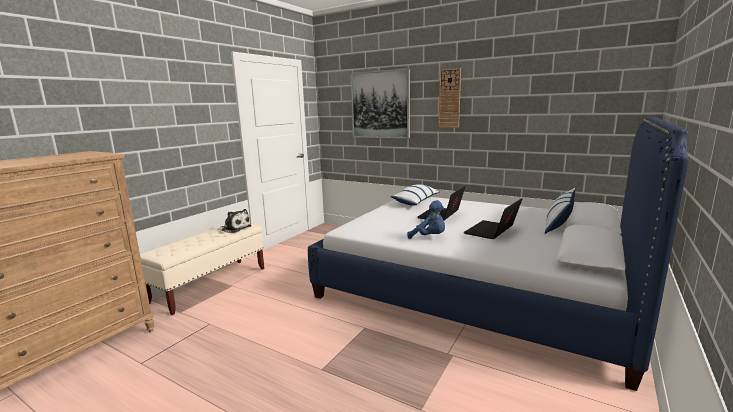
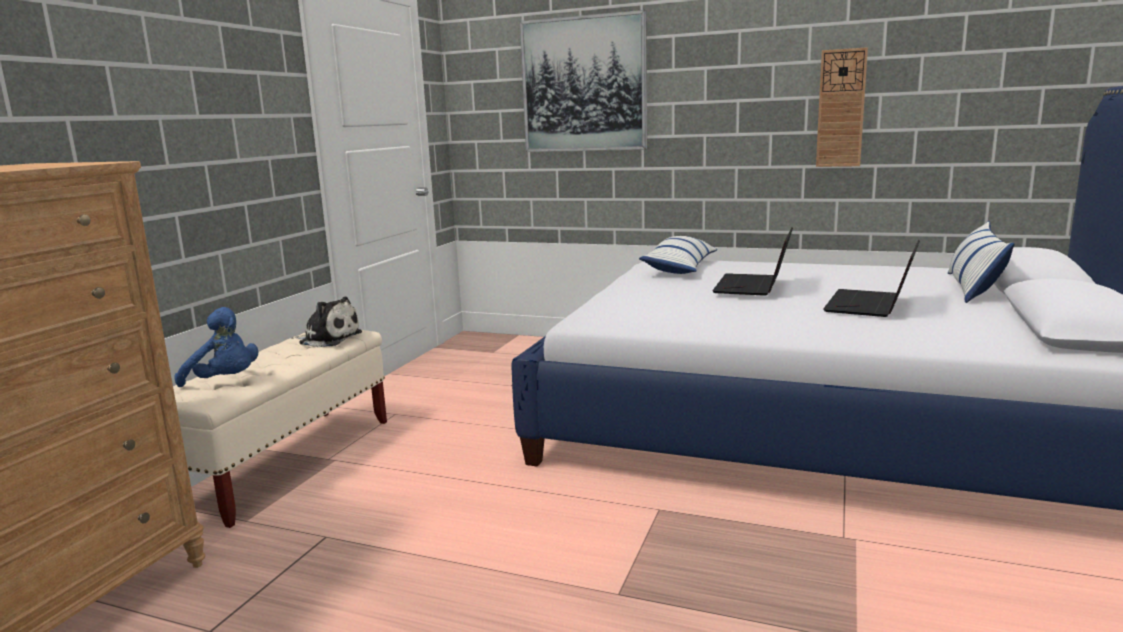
camera: 10 degrees left, 0 degrees up
blue plush toy [407,200,445,239] -> blue plush toy moved to [174,307,258,387]
wall clock [439,68,461,128] -> wall clock moved to [816,47,868,167]

